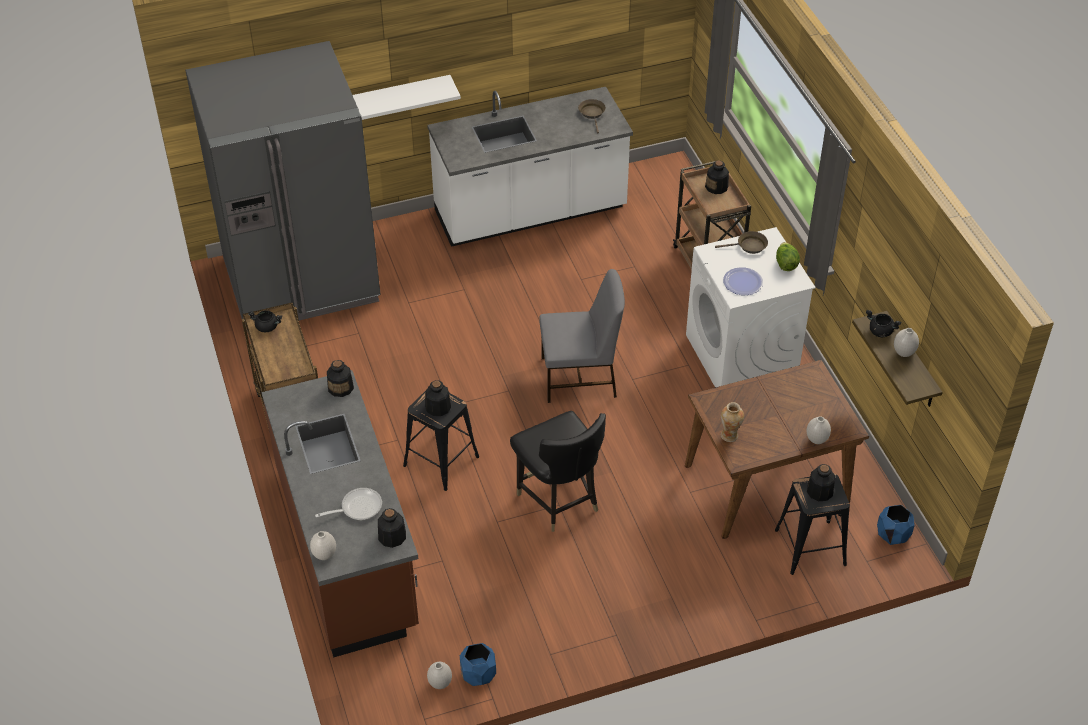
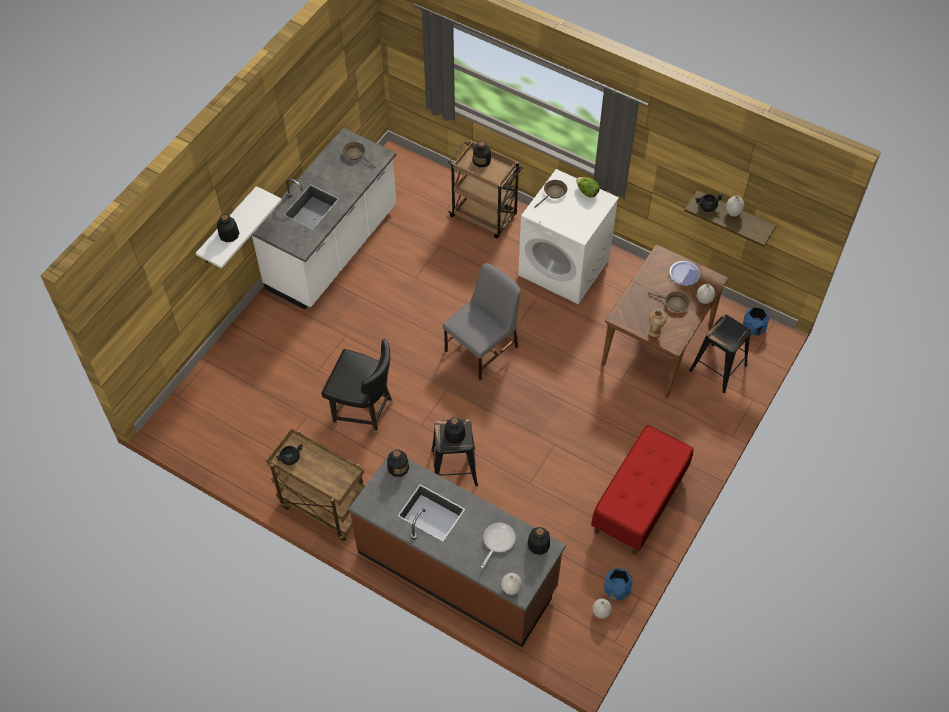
camera: 40 degrees left, 10 degrees up
grey fridge [185,41,380,333] -> none
black chair [510,411,606,532] -> black chair moved to [322,339,393,435]
plate [723,267,763,295] -> plate moved to [669,261,700,286]
bottle [807,464,835,501] -> bottle moved to [217,214,239,242]
none -> red bench [591,425,694,554]
none -> brown frying pan [648,291,690,312]

